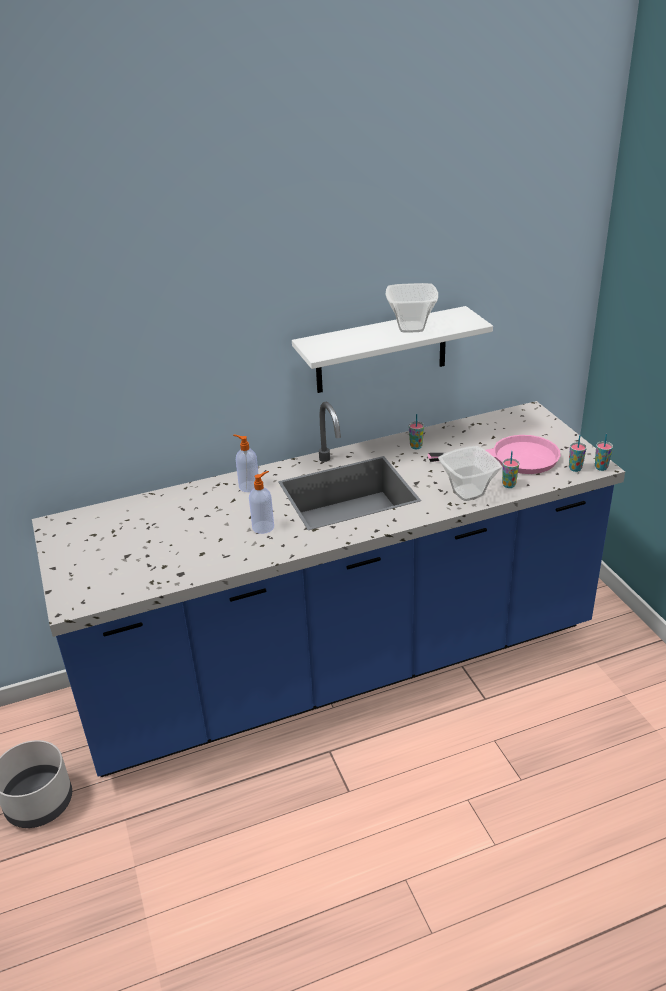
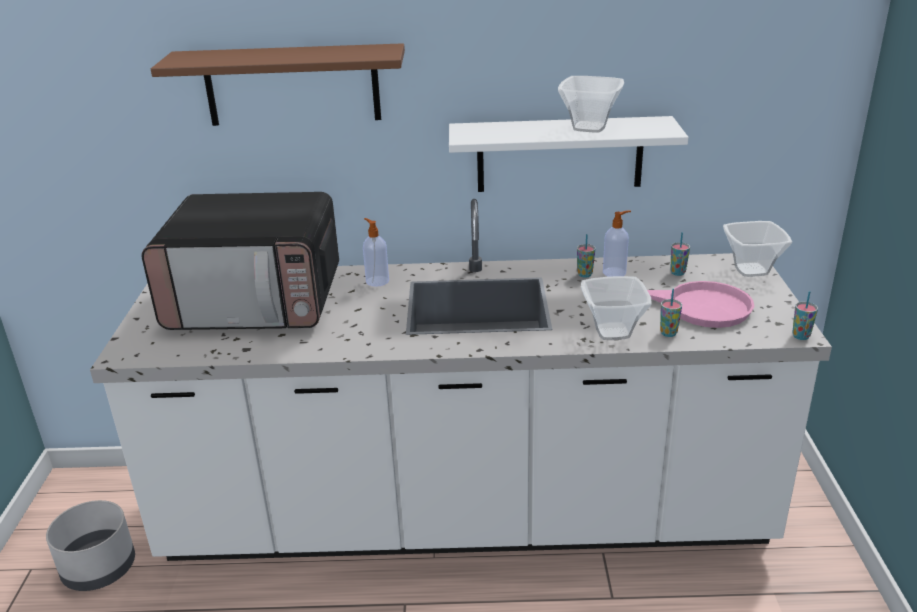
camera: 20 degrees right, 5 degrees down
blue counter [32,401,625,777] -> white counter [90,199,832,561]
soap dispenser [249,471,274,534] -> soap dispenser moved to [603,211,631,276]
cup [569,435,587,472] -> cup moved to [670,232,690,276]
none -> microwave [141,192,339,330]
none -> brown shelf [151,43,405,126]
none -> bowl [723,221,792,277]

